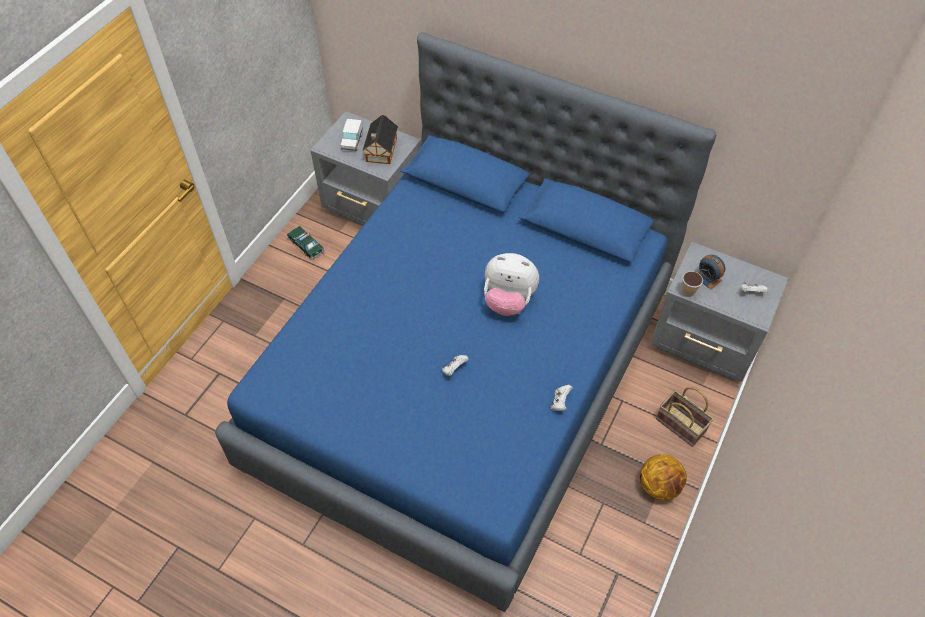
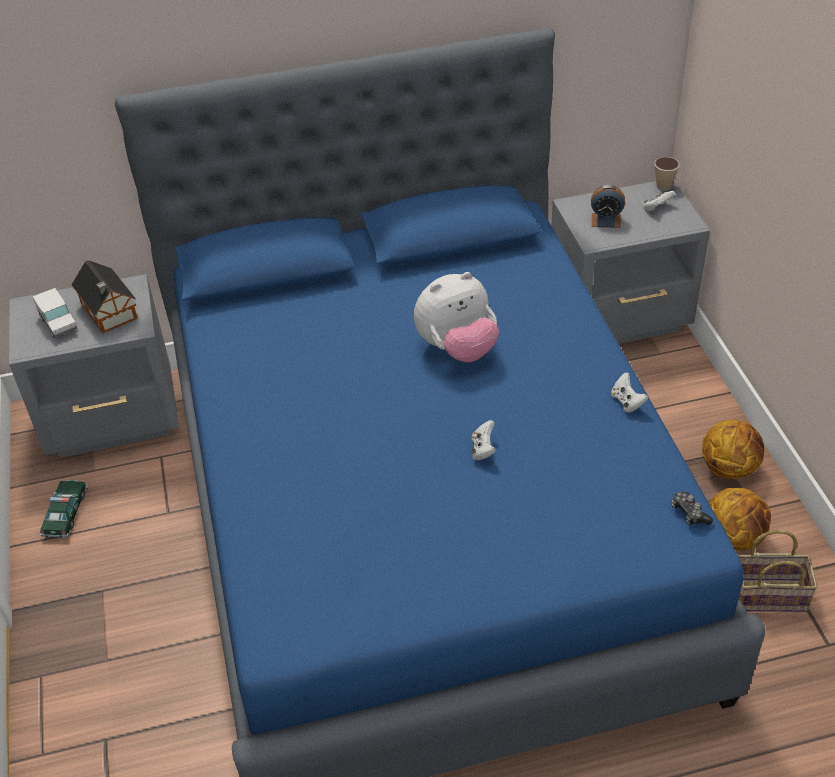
camera: 40 degrees left, 10 degrees down
toy car [287,226,325,260] -> toy car turned 90 degrees clockwise [40,480,88,539]
basket [656,387,714,447] -> basket moved to [738,530,818,612]
cup [682,271,703,297] -> cup moved to [654,157,680,191]
none -> game controller [671,492,713,525]
none -> basketball [709,488,771,551]

